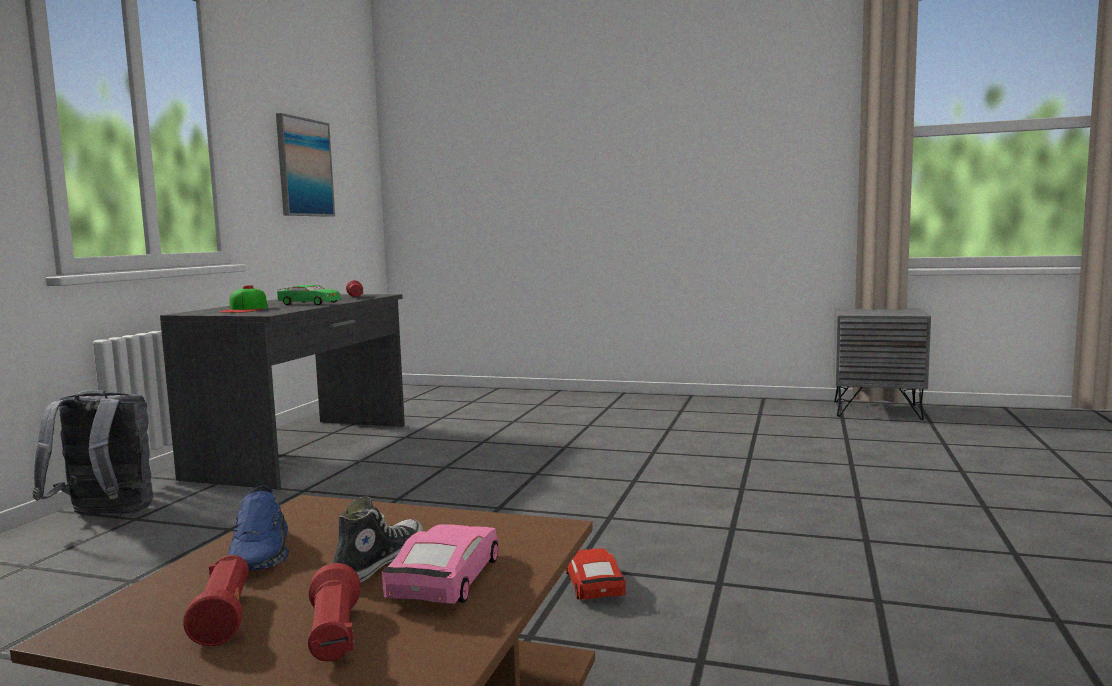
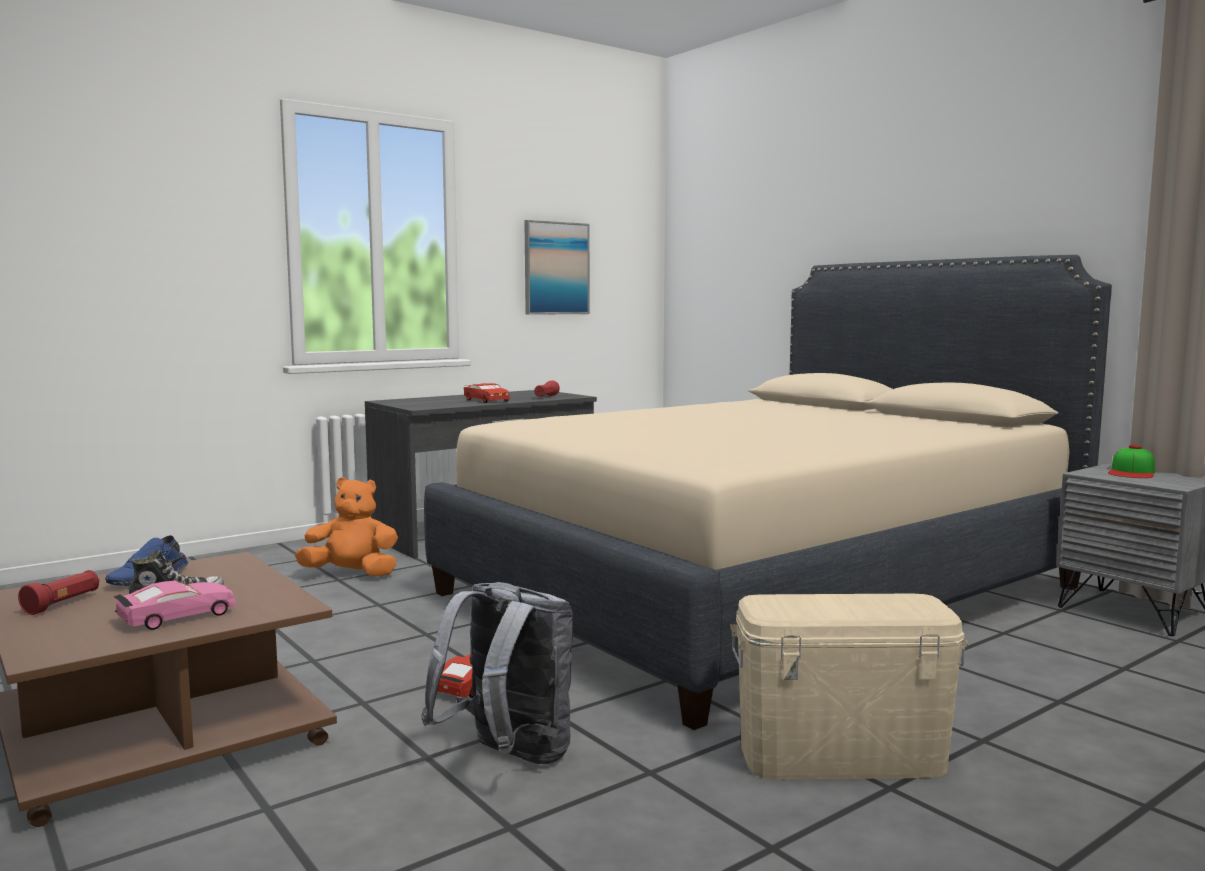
camera: 35 degrees right, 0 degrees up
grey backpack [32,389,153,514] -> grey backpack moved to [421,582,573,765]
cap [220,285,268,313] -> cap moved to [1108,445,1155,478]
green toy car [277,285,341,305] -> red toy car [464,383,510,403]
red flashlight [308,563,360,662] -> none
none -> orange plush toy [295,477,398,577]
none -> beige bed [424,255,1112,730]
none -> beige storage box [730,594,968,780]

